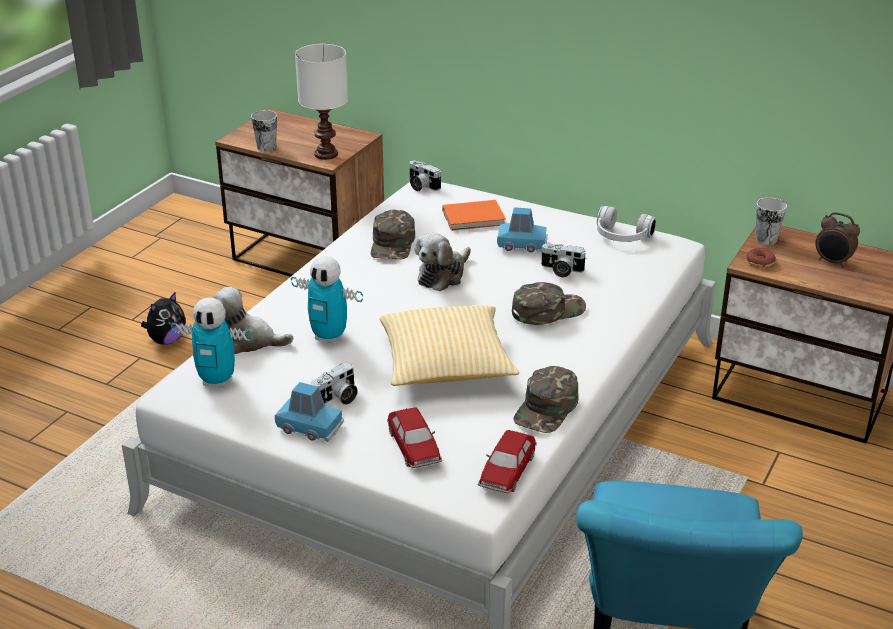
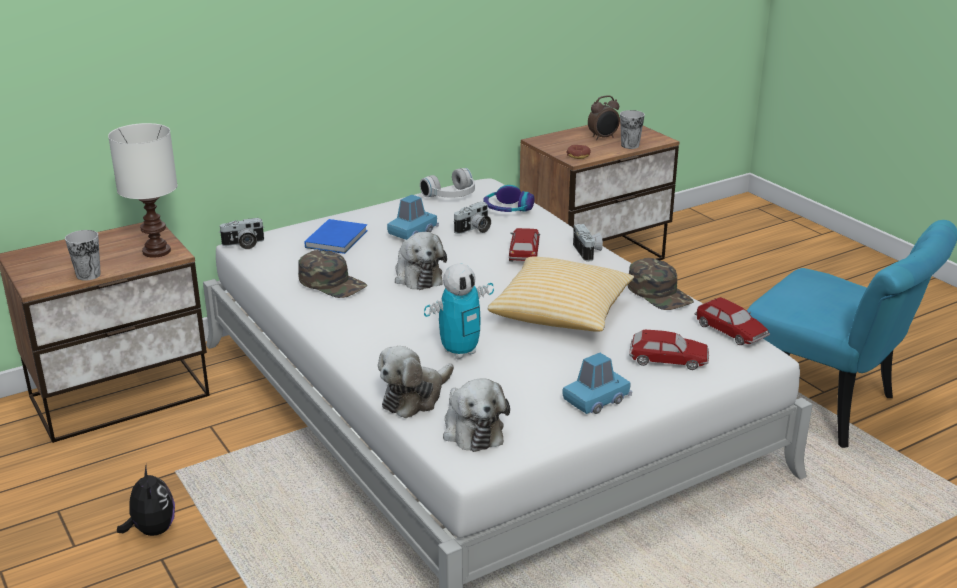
camera: 60 degrees left, 5 degrees down
toy robot [171,297,253,388] -> plush toy [443,378,510,452]
camera [310,362,358,405] -> camera moved to [573,224,603,262]
orange book [442,200,506,231] -> blue book [305,219,368,254]
green cap [512,282,586,325] -> toy car [509,228,540,262]
cup [756,197,787,245] -> cup moved to [620,110,645,149]
none -> headphones [484,185,534,212]

